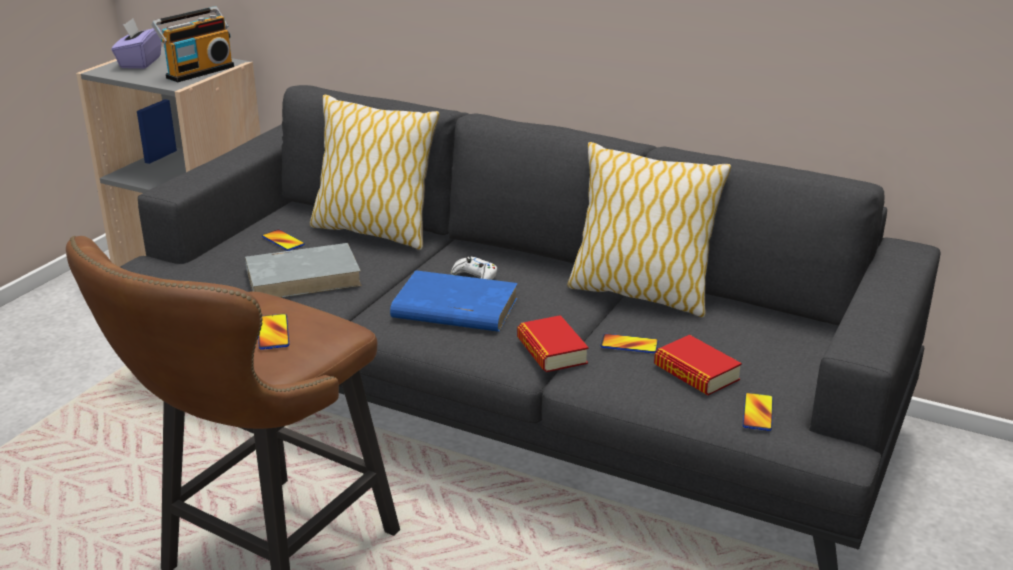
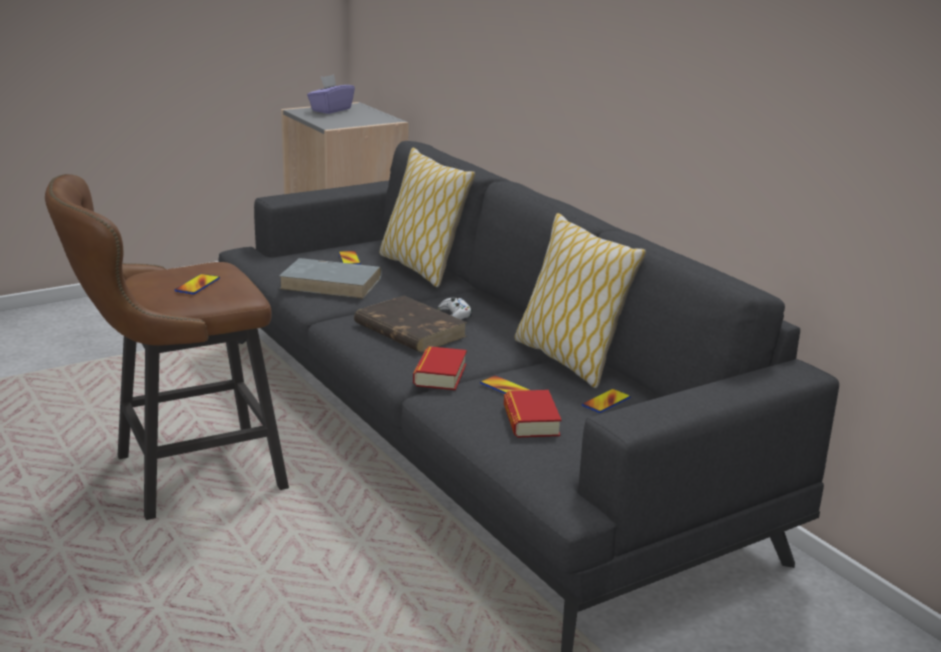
camera: 30 degrees right, 5 degrees down
radio [151,6,234,82] -> none
blue book [390,270,518,332] -> brown book [354,296,467,353]
phone [743,393,773,431] -> phone moved to [582,389,631,413]

